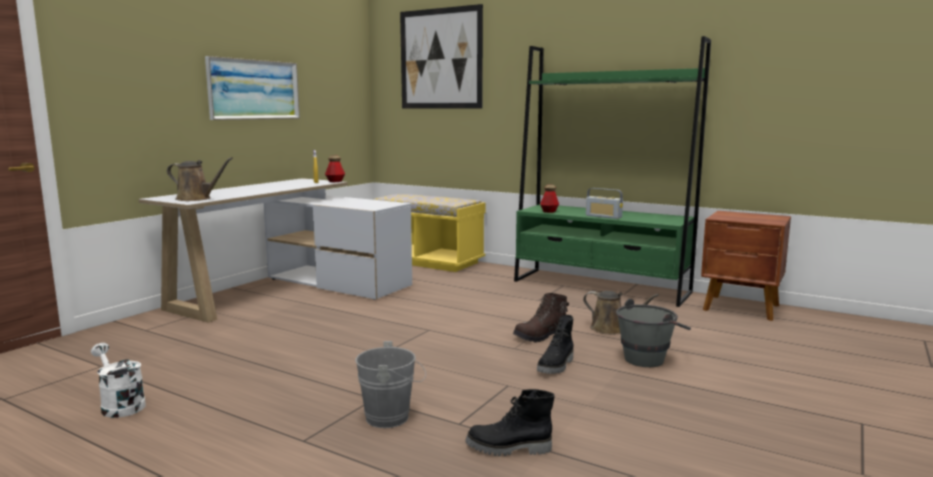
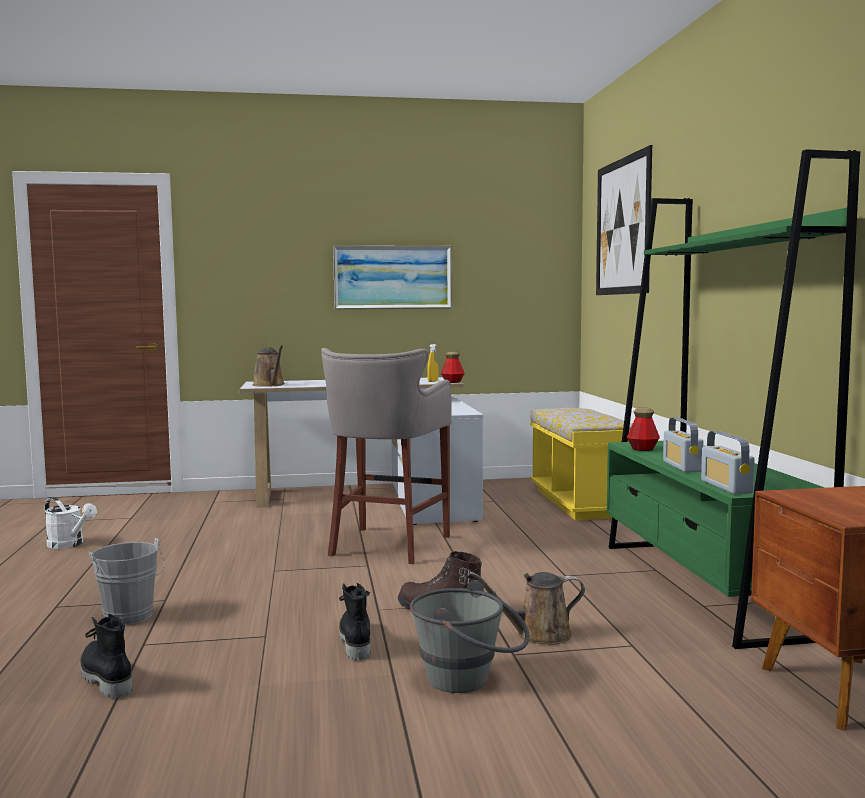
camera: 50 degrees right, 5 degrees down
white watering can [91,343,146,418] -> white watering can turned 120 degrees clockwise [45,497,97,549]
black boot [537,315,574,374] -> black boot turned 90 degrees clockwise [339,583,370,661]
brown watering can [583,291,659,335] -> brown watering can turned 90 degrees clockwise [469,572,585,645]
none -> grey stool [321,348,452,564]
none -> radio [701,431,755,494]

